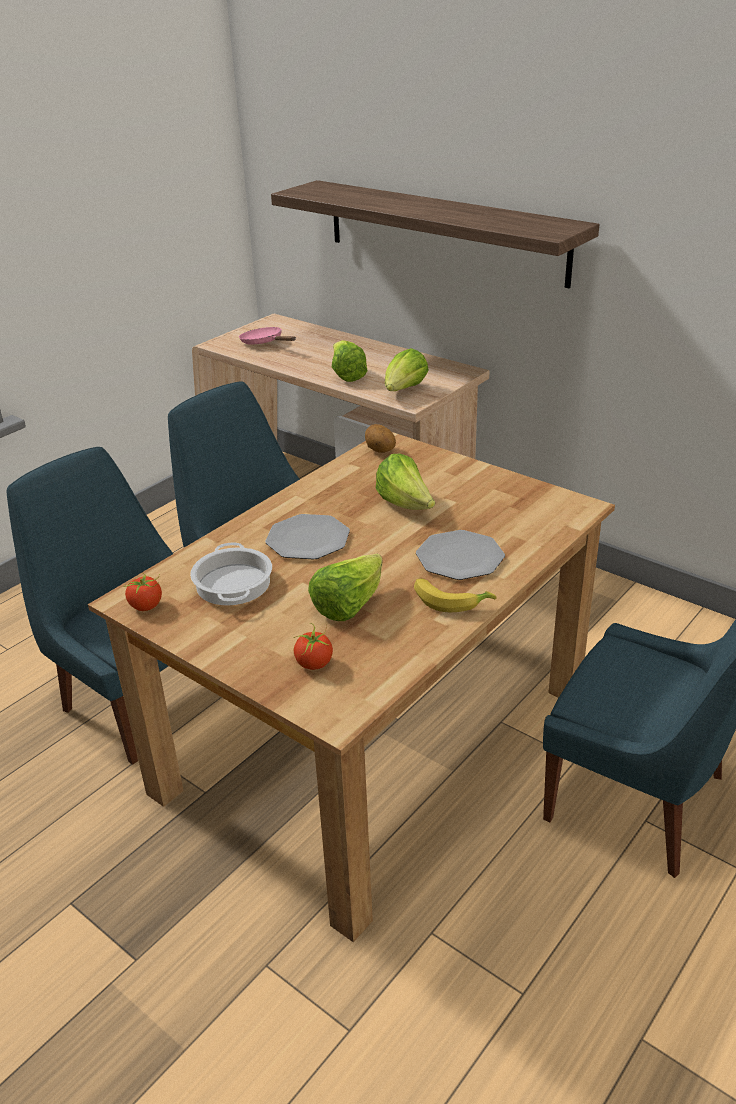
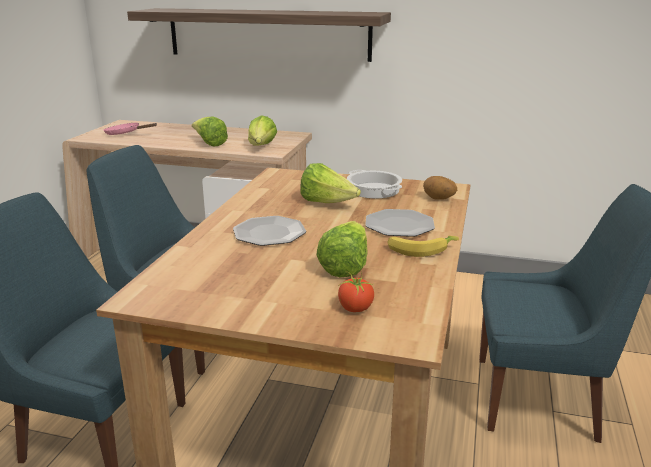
camera: 25 degrees left, 10 degrees down
tomato [123,574,162,611] -> none
cooking pot [190,542,272,605] -> cooking pot moved to [347,170,402,198]
potato [365,424,396,453] -> potato moved to [423,176,457,200]

